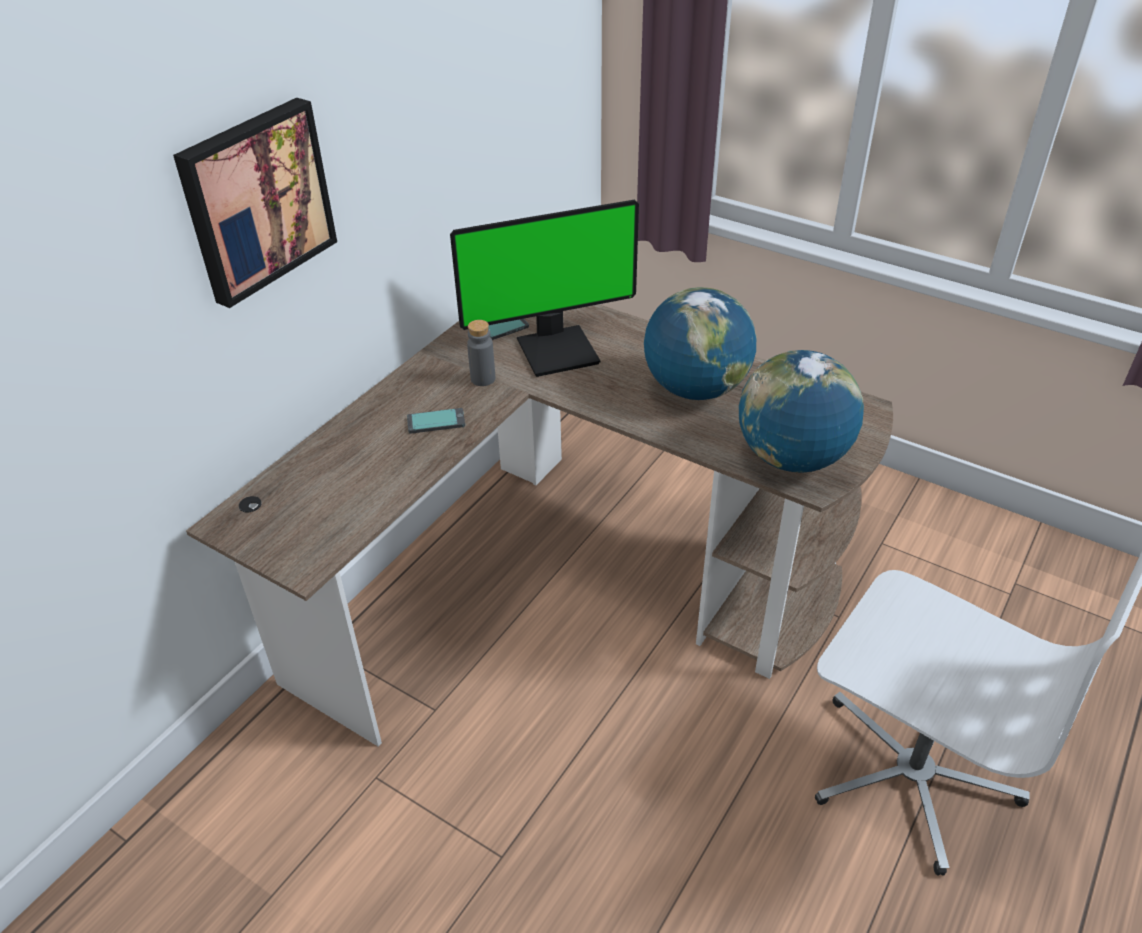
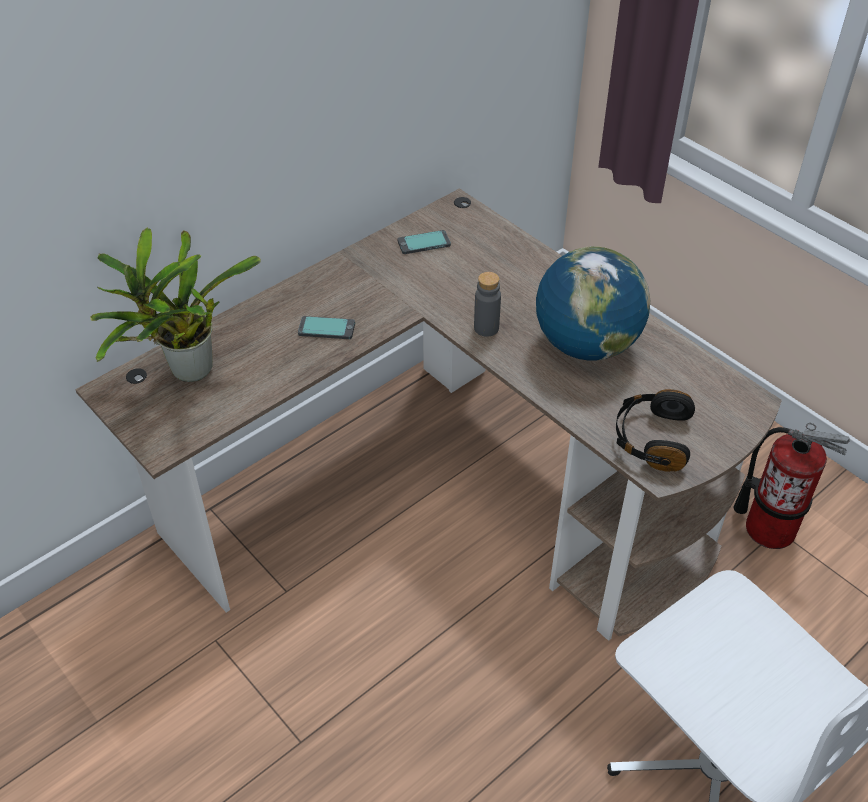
camera: 15 degrees right, 5 degrees up
picture [173,98,337,308] -> none
monitor [450,200,639,377] -> none
grey bottle [467,320,495,386] -> grey bottle moved to [474,272,501,337]
globe [739,350,864,472] -> black headphones [616,389,695,472]
none -> potted plant [90,227,261,382]
none -> fire extinguisher [733,423,850,549]

